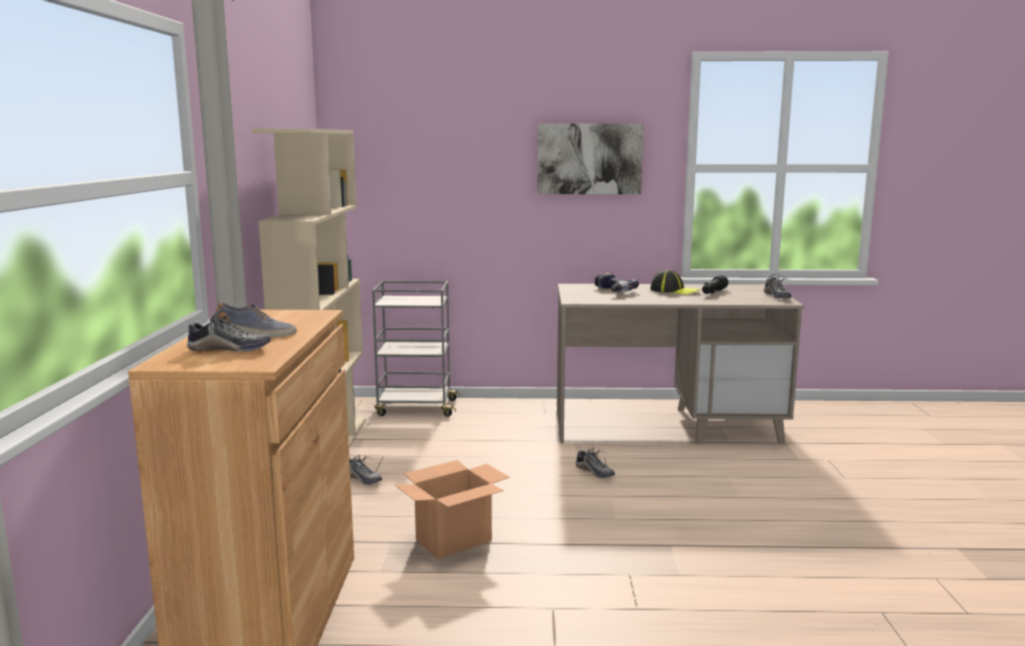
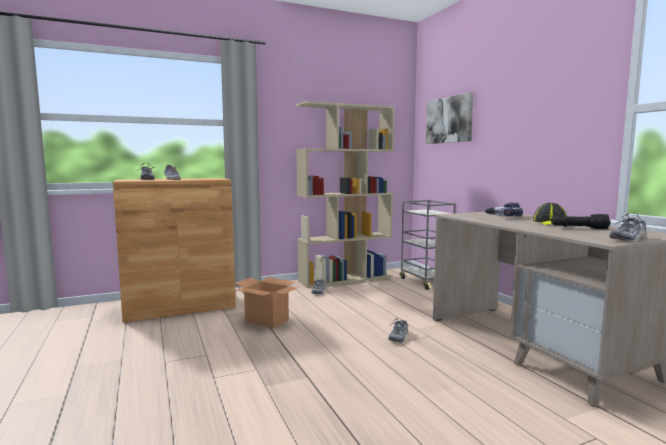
camera: 65 degrees right, 5 degrees down
picture [538,123,644,194] -> picture moved to [426,92,473,144]

